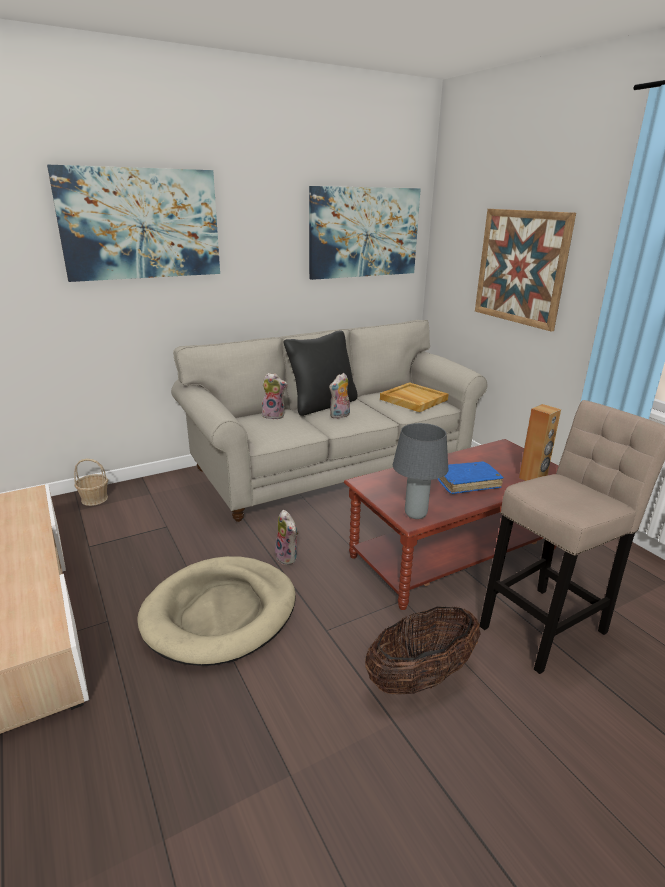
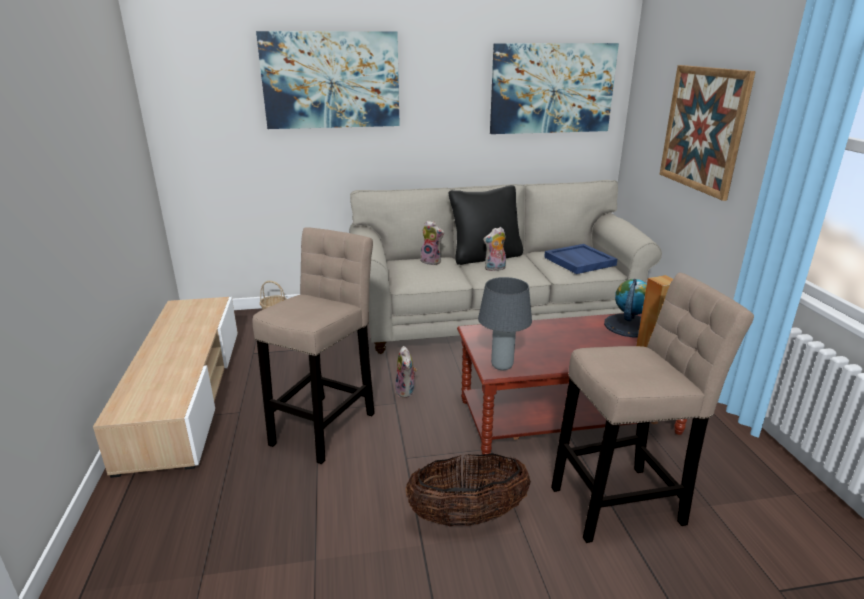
camera: 20 degrees right, 0 degrees up
beige dog bed [137,556,296,666] -> beige stool [252,227,375,464]
beige tray [380,382,448,412] -> blue tray [544,244,617,274]
blue book [438,462,504,494] -> none
none -> globe [604,279,647,338]

